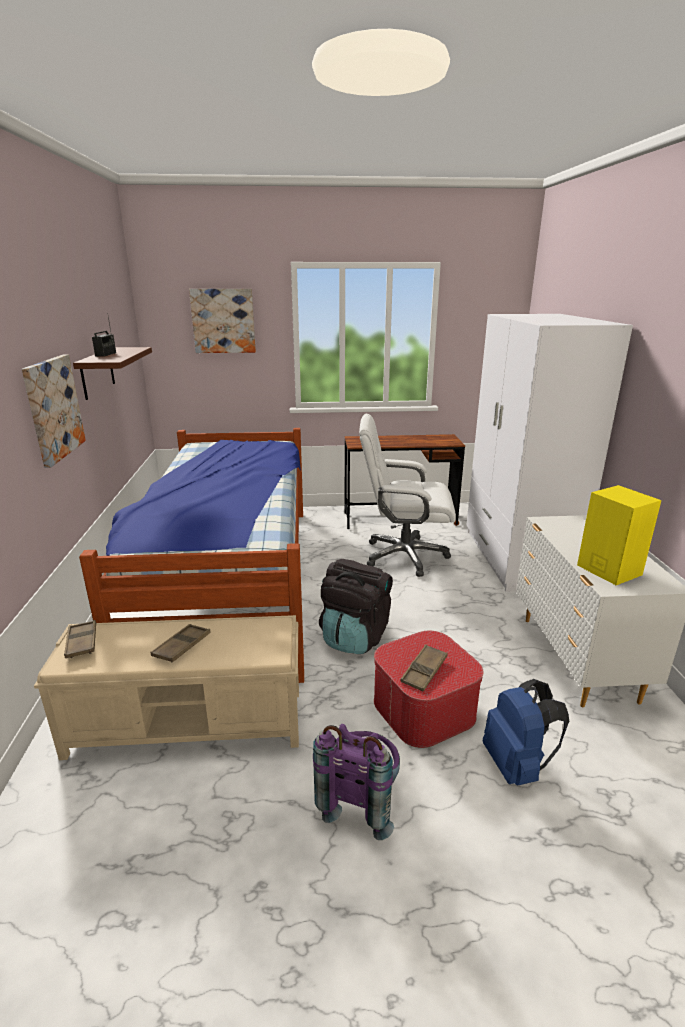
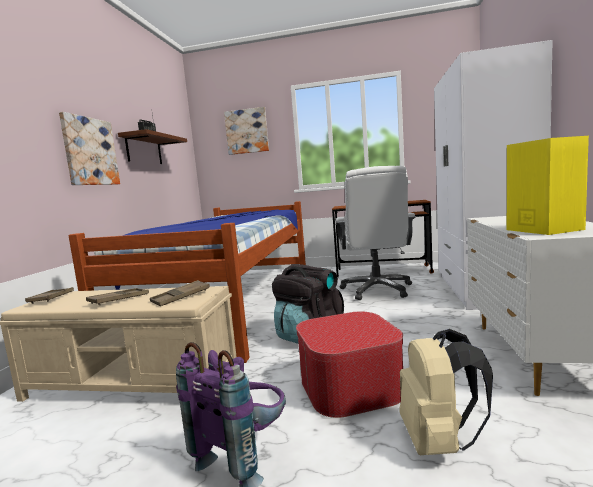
camera: 15 degrees right, 15 degrees down
white office chair [359,414,456,577] -> white office chair turned 105 degrees counterclockwise [336,166,416,300]
brown tray [400,644,448,691] -> brown tray moved to [150,280,210,306]
blue backpack [483,679,569,785] -> beige backpack [399,329,493,455]

